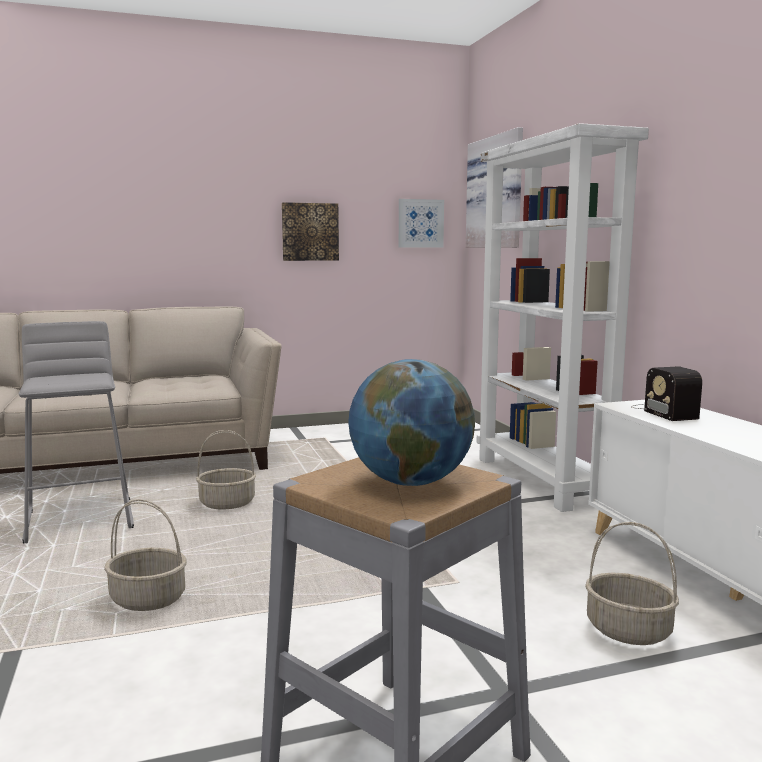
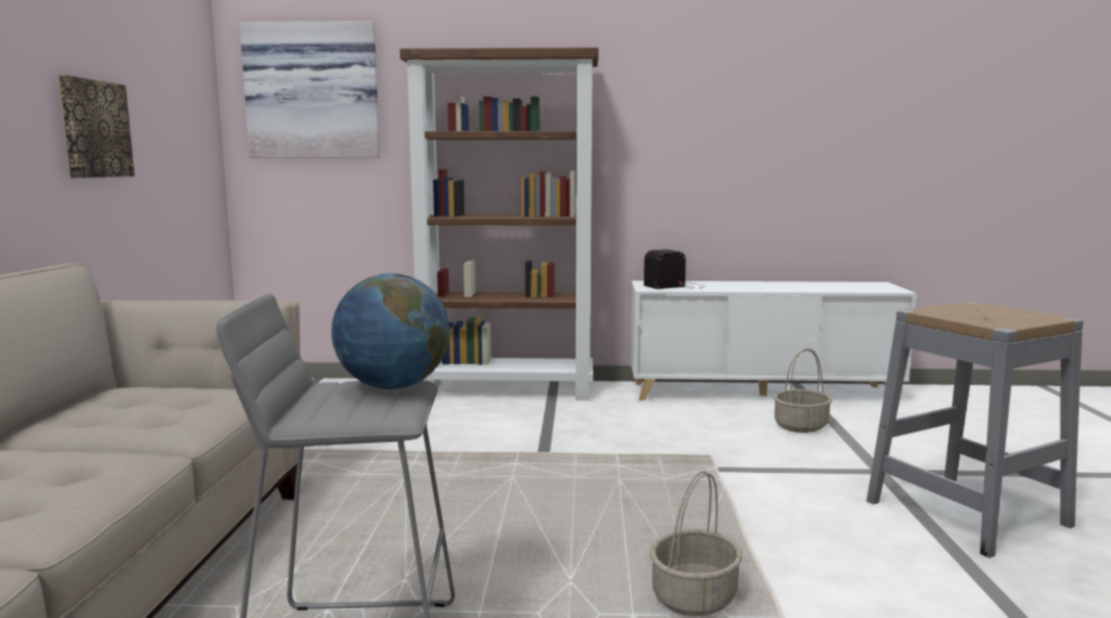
camera: 70 degrees left, 0 degrees up
basket [196,430,256,509] -> none
globe [348,359,475,486] -> globe moved to [331,273,450,389]
picture [399,199,444,247] -> none
white bookcase [477,123,649,512] -> brown bookcase [400,47,599,400]
radio [631,367,702,421] -> radio turned 150 degrees clockwise [644,249,705,289]

